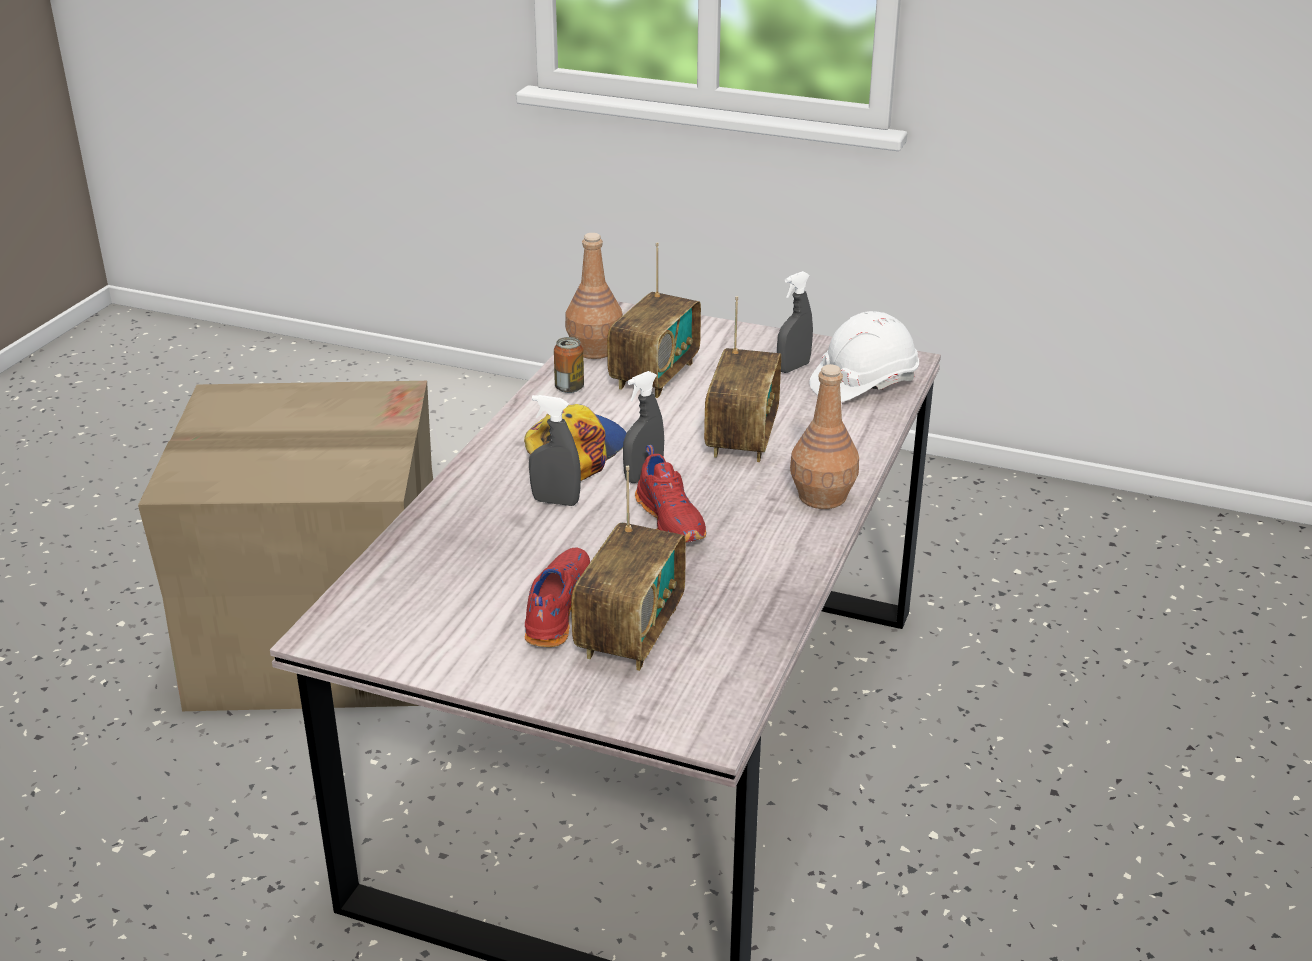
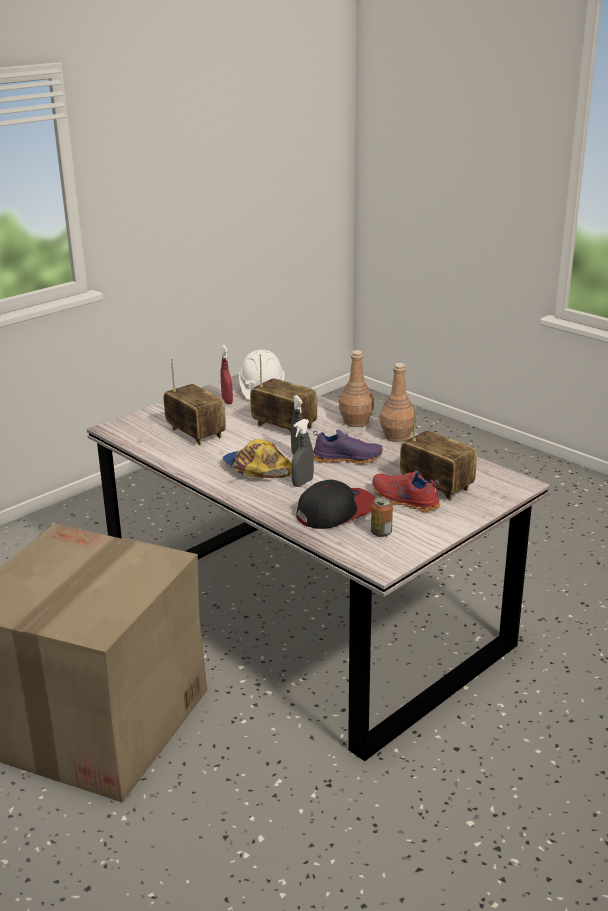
camera: 65 degrees left, 5 degrees down
can [554,337,584,393] -> can moved to [371,497,393,537]
brown bottle [565,233,623,359] -> brown bottle moved to [380,363,416,442]
red shoe [635,445,707,543] -> purple shoe [313,430,383,464]
grey spray bottle [777,271,813,373] -> red spray bottle [221,345,233,404]
none -> cap [296,480,375,529]

